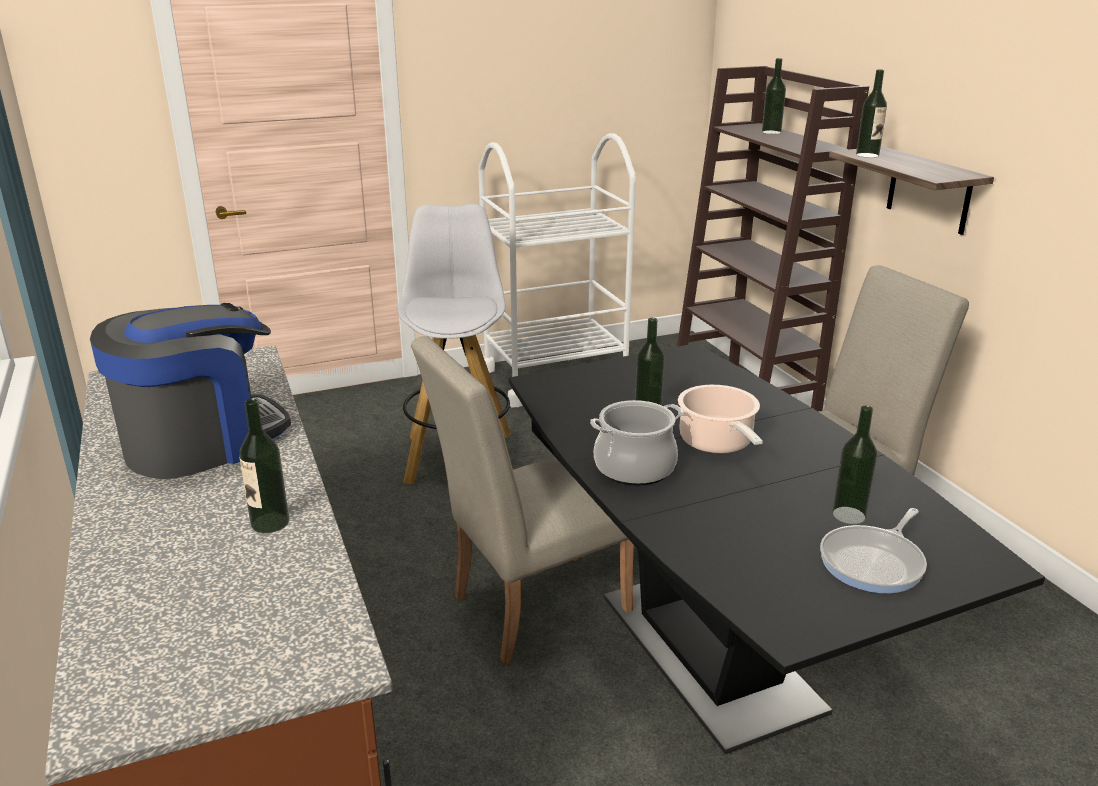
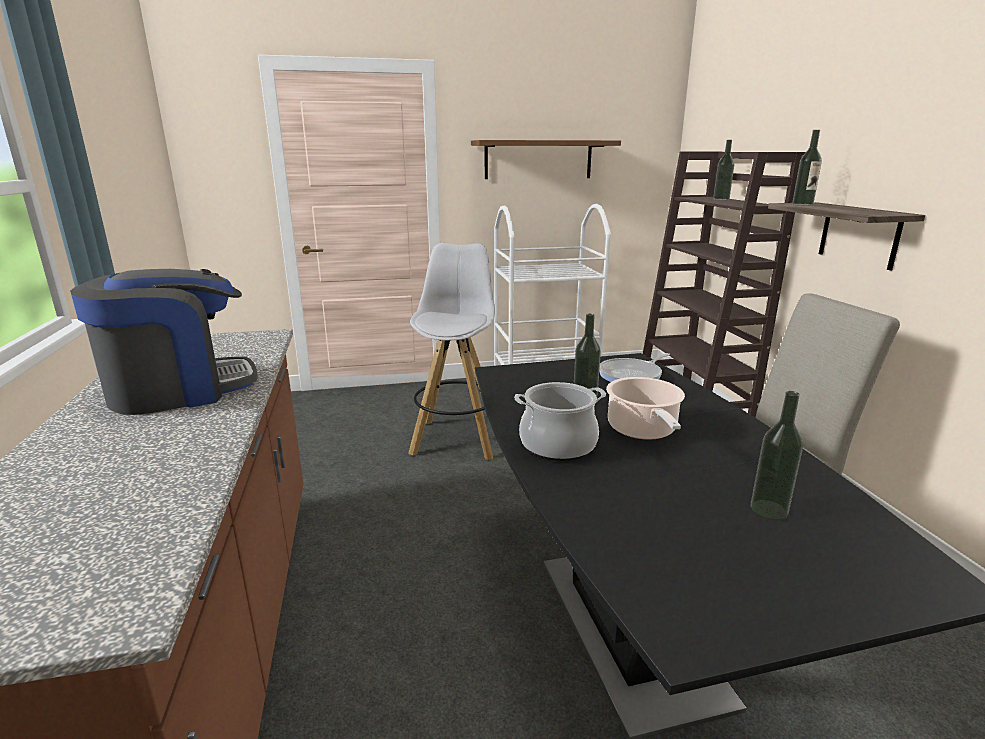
camera: 10 degrees right, 5 degrees down
bottle [239,399,289,533] -> none
beige chair [411,336,634,665] -> none
frying pan [820,508,927,593] -> frying pan moved to [599,353,670,382]
none -> brown shelf [471,140,621,179]

